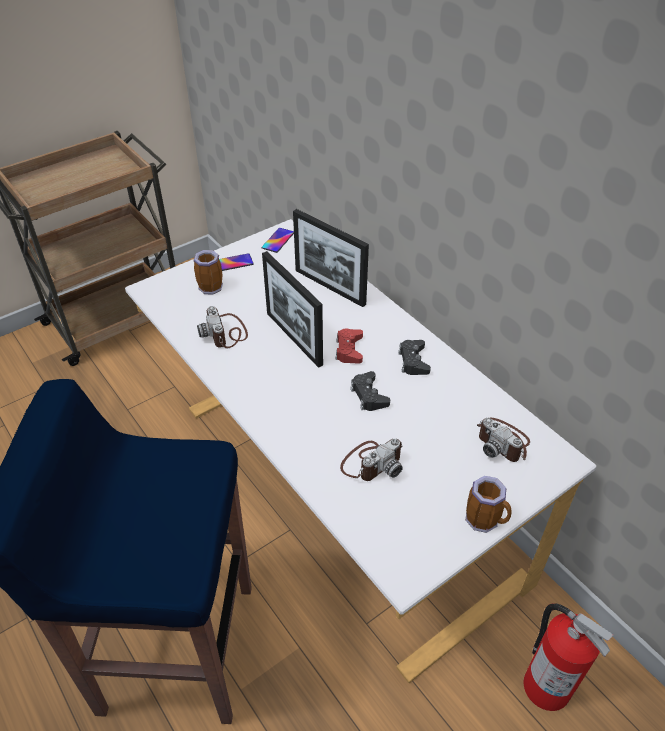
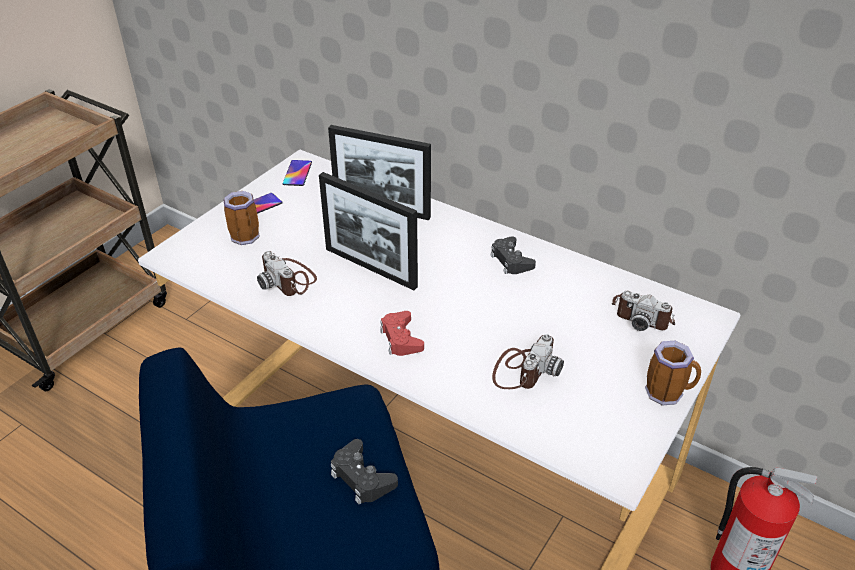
camera: 20 degrees left, 5 degrees down
red game controller [335,328,363,364] -> red game controller moved to [380,311,424,356]
black game controller [350,371,390,411] -> black game controller moved to [331,439,398,504]

